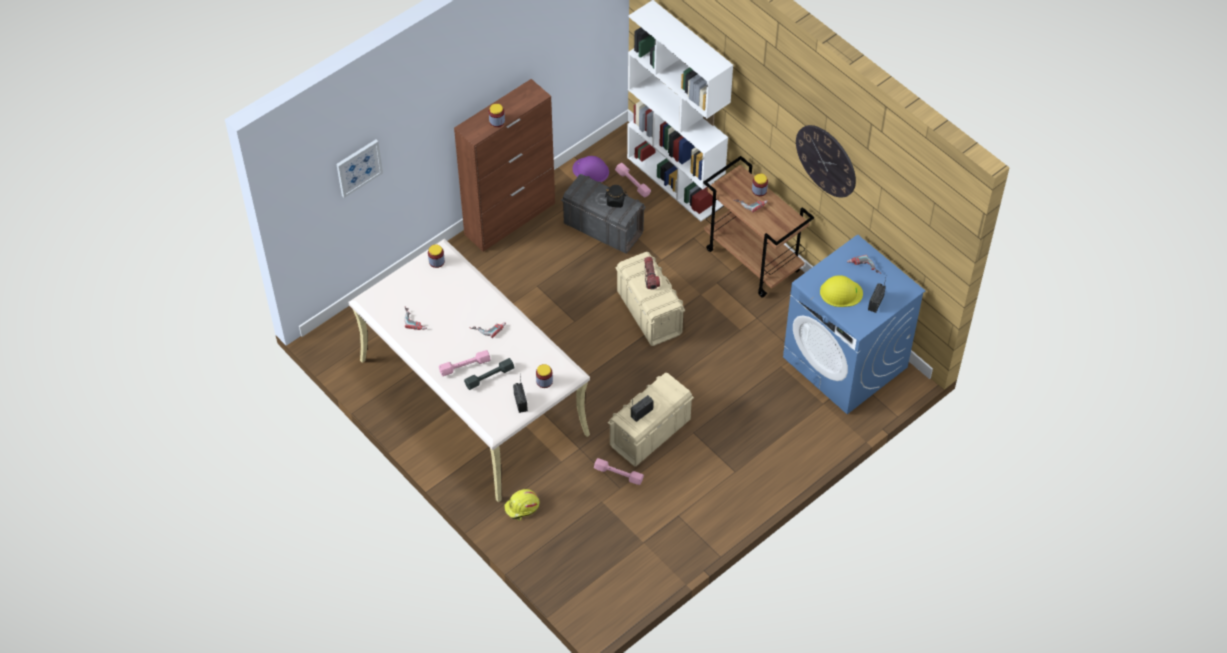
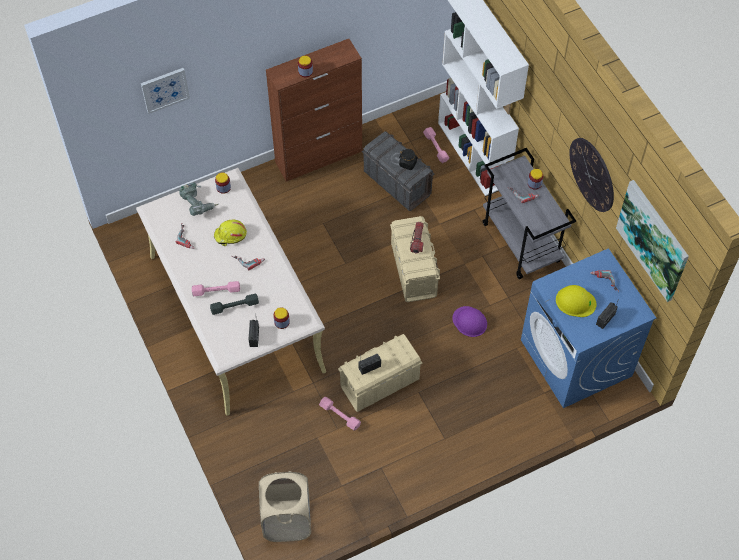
camera: 15 degrees right, 5 degrees up
yellow hard hat [504,489,540,520] -> yellow hard hat moved to [214,220,247,246]
purple hard hat [572,156,609,182] -> purple hard hat moved to [452,306,487,337]
brown cart [703,156,814,298] -> grey cart [483,148,576,279]
none -> power drill [179,182,218,216]
none -> beige laundry basket [259,471,311,542]
none -> picture [616,180,689,302]

